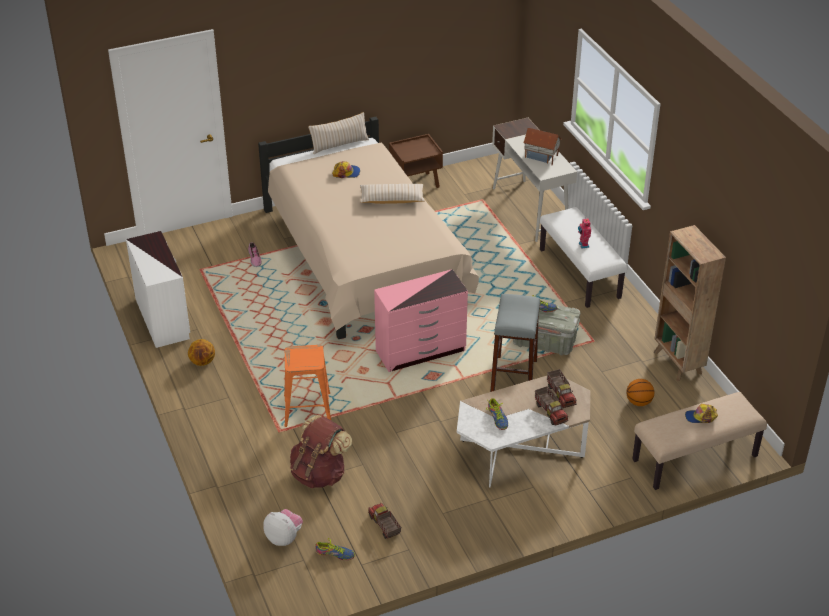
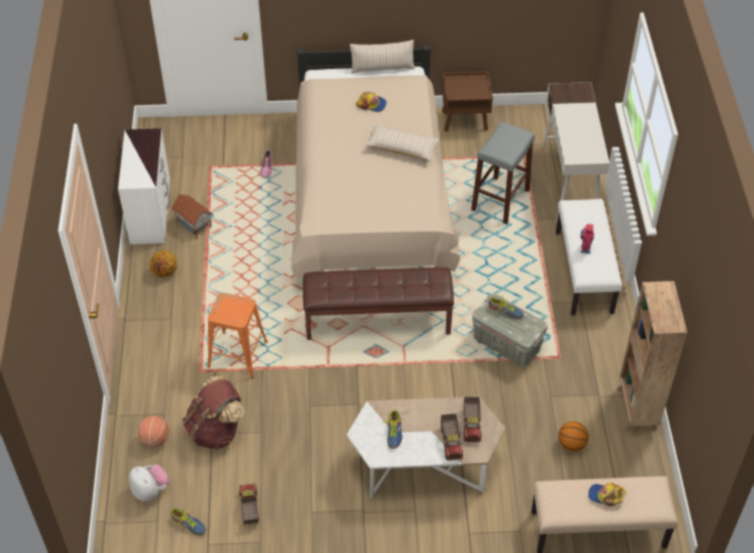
camera: 20 degrees right, 10 degrees up
pink dresser [374,269,468,372] -> brown bench [303,267,454,340]
grey stool [490,294,540,392] -> grey stool moved to [471,122,535,224]
toy house [523,128,562,165] -> toy house moved to [172,194,212,239]
none -> basketball [138,416,169,447]

